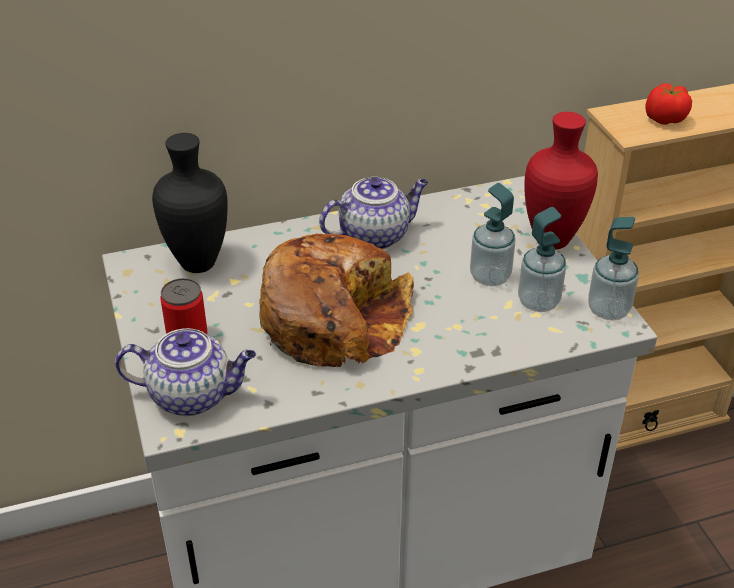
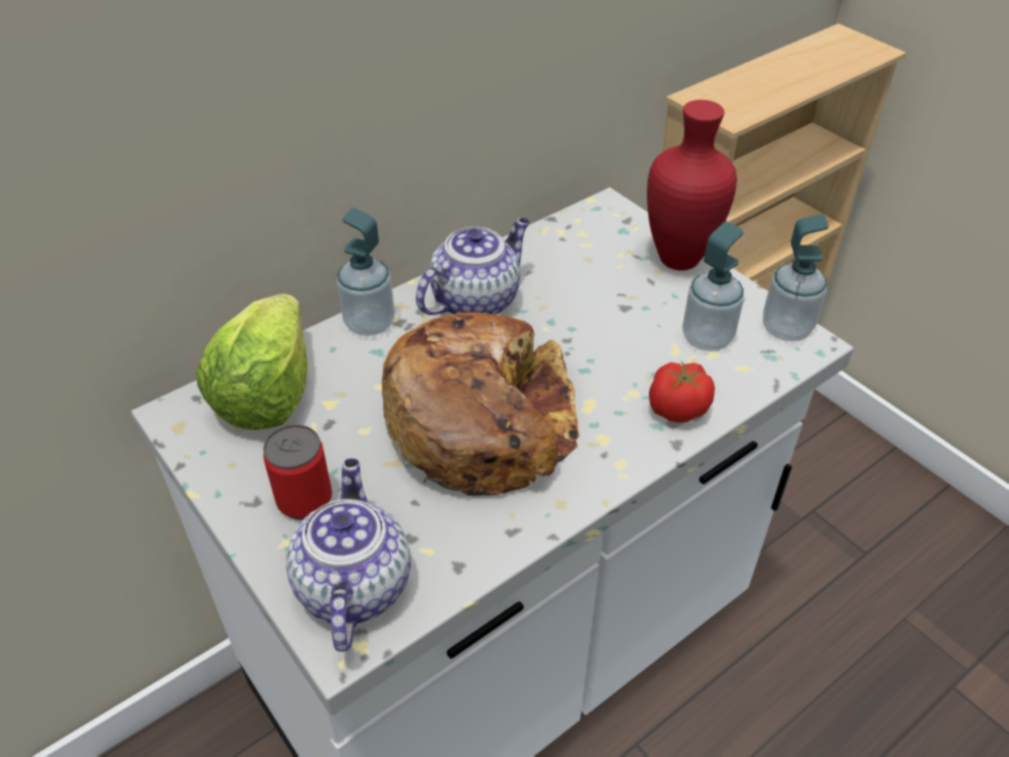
camera: 20 degrees left, 5 degrees up
teapot [115,328,256,416] -> teapot turned 75 degrees counterclockwise [286,458,411,652]
black vase [152,133,228,273] -> lettuce [196,294,308,430]
soap dispenser [470,183,515,286] -> soap dispenser moved to [337,208,395,336]
tomato [645,83,692,125] -> tomato moved to [649,360,715,422]

